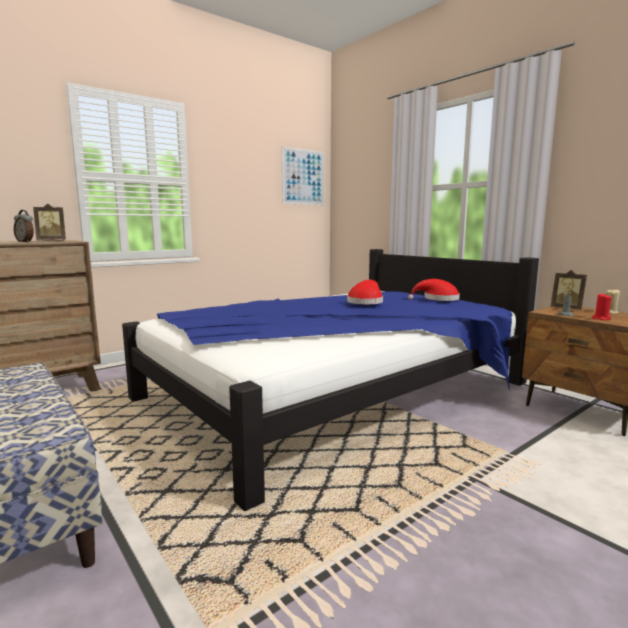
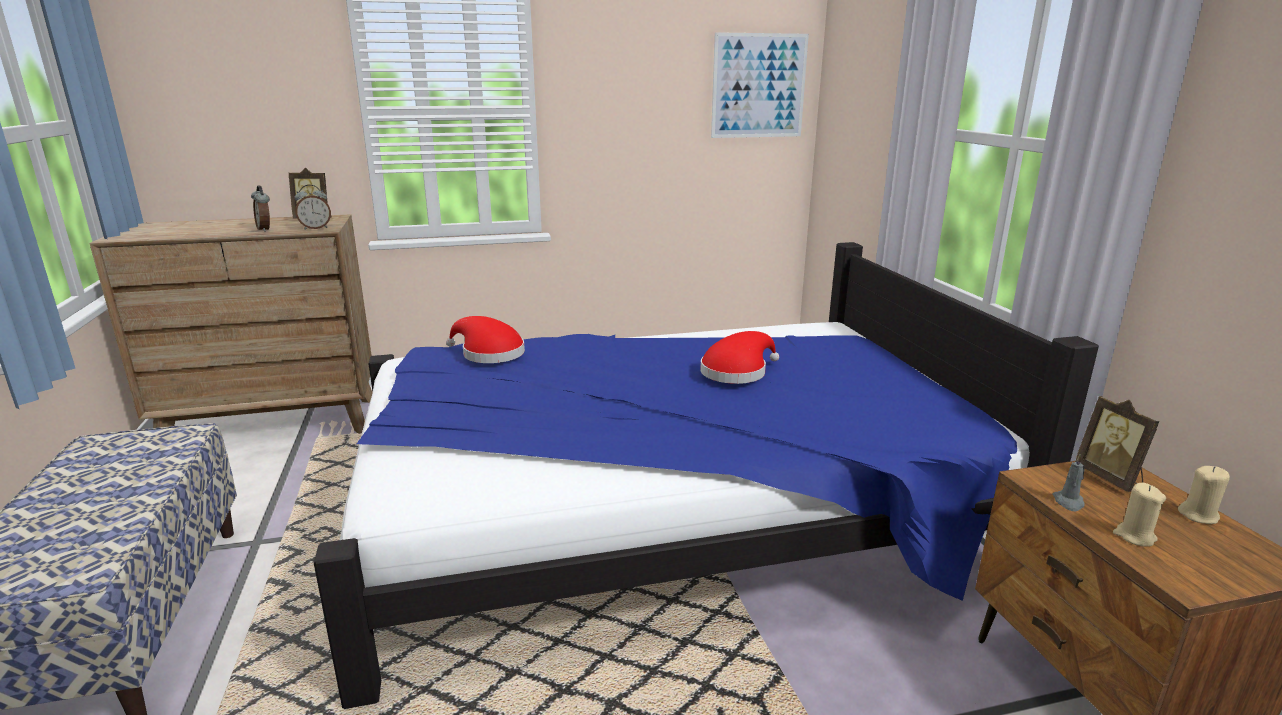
camera: 25 degrees right, 10 degrees up
red hat [408,279,460,301] -> red hat moved to [446,316,525,363]
red candle [592,294,612,320] -> beige candle [1113,483,1166,547]
none -> alarm clock [294,185,331,230]

